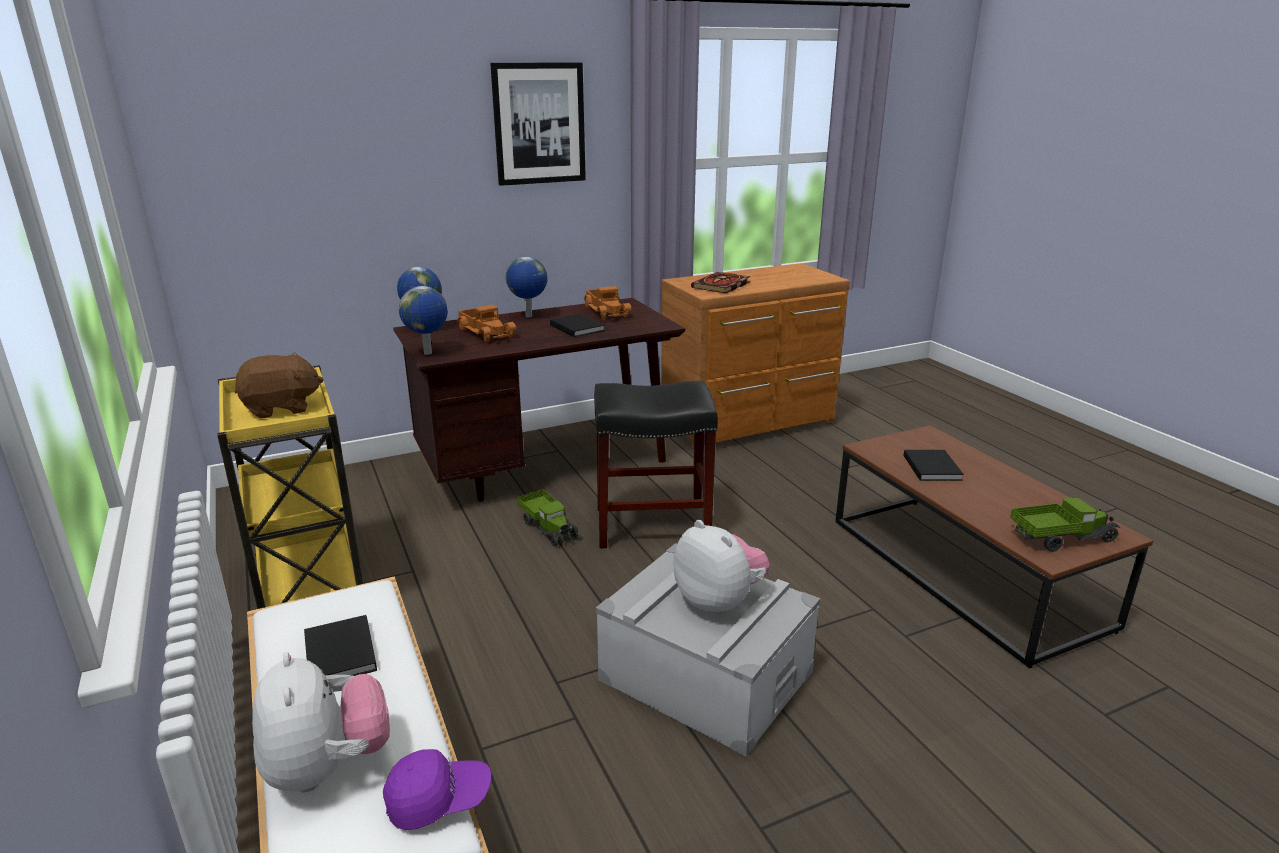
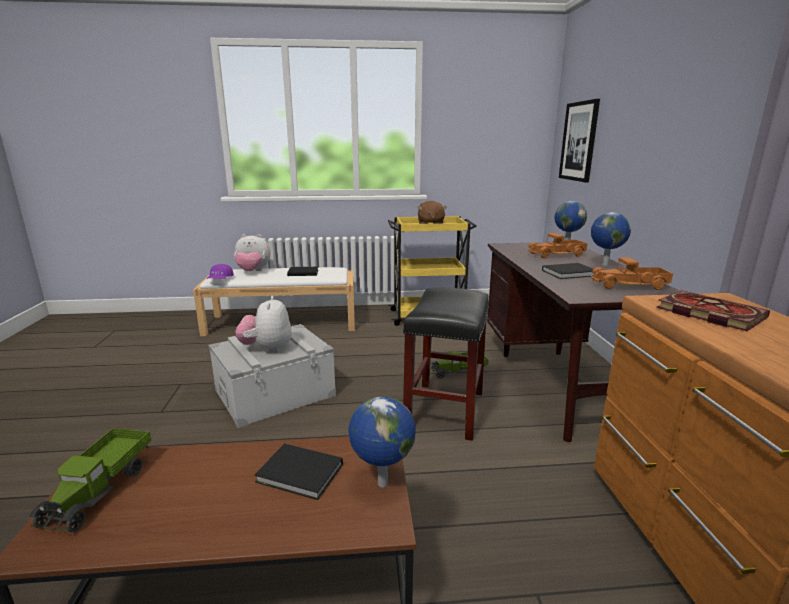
camera: 110 degrees right, 5 degrees down
globe [399,286,447,355] -> globe moved to [348,396,416,487]
picture [490,62,586,186] -> picture moved to [559,99,600,182]
plush toy [674,520,770,616] -> plush toy turned 105 degrees clockwise [235,296,292,353]

